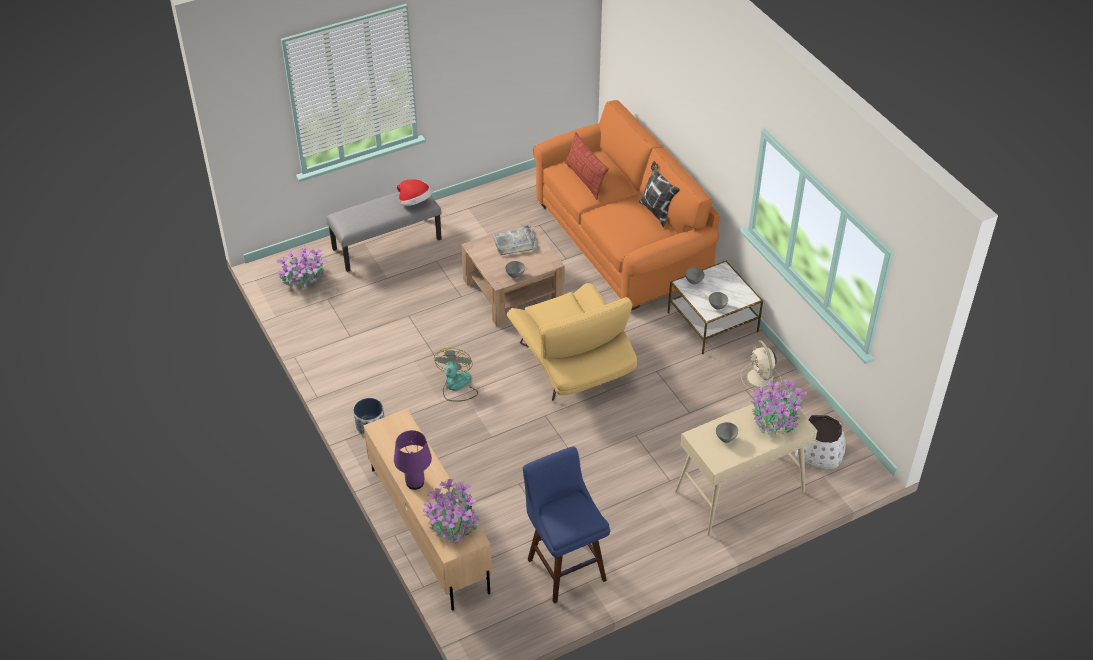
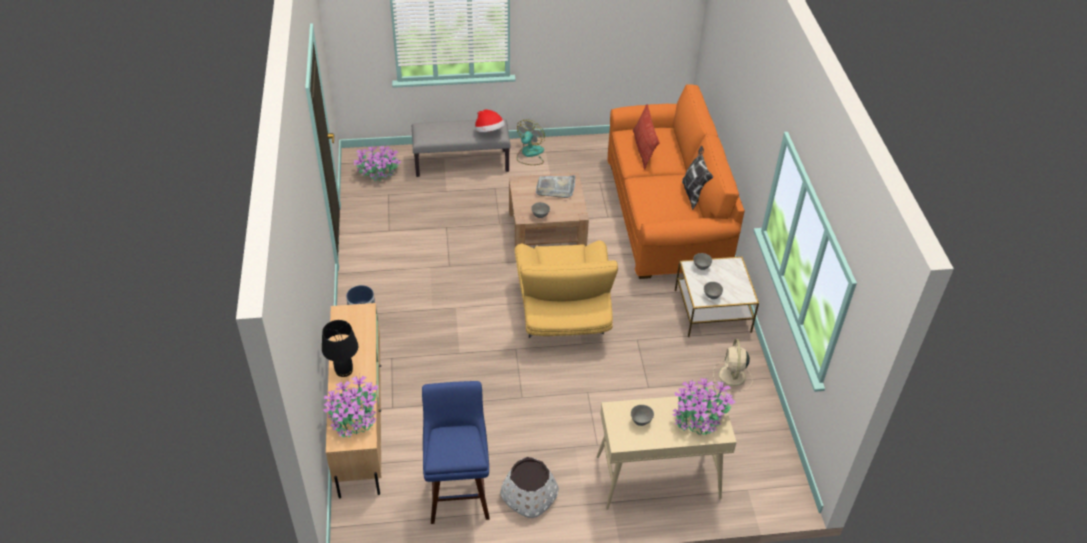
camera: 20 degrees right, 0 degrees up
purple table lamp [394,430,432,490] -> black table lamp [322,320,358,377]
fan [434,348,478,402] -> fan moved to [517,119,545,165]
white planter [794,415,846,469] -> white planter moved to [500,457,559,518]

